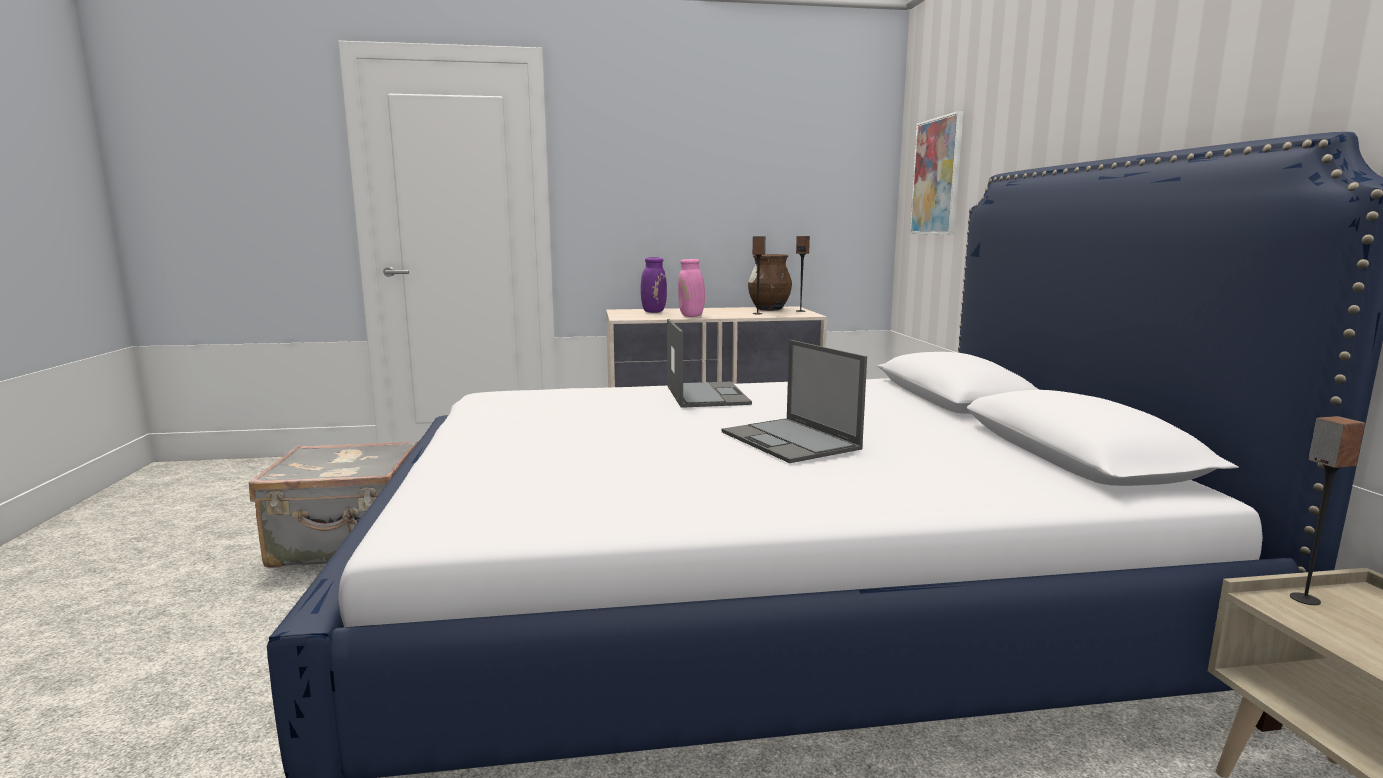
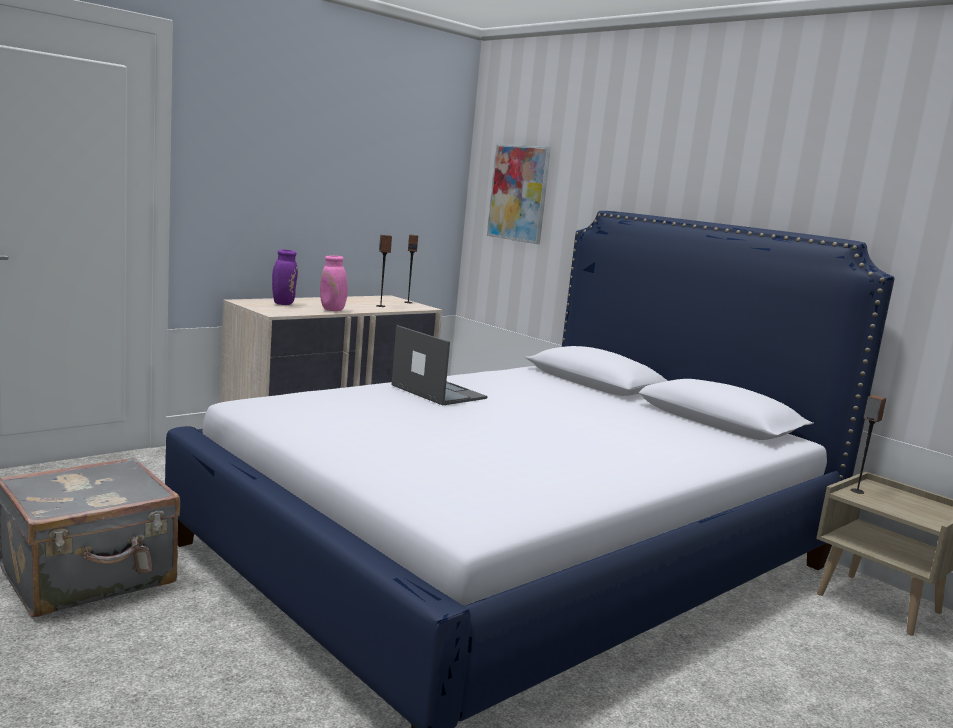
camera: 35 degrees left, 0 degrees up
laptop [722,340,867,463] -> none
brown vase [748,254,792,311] -> none

